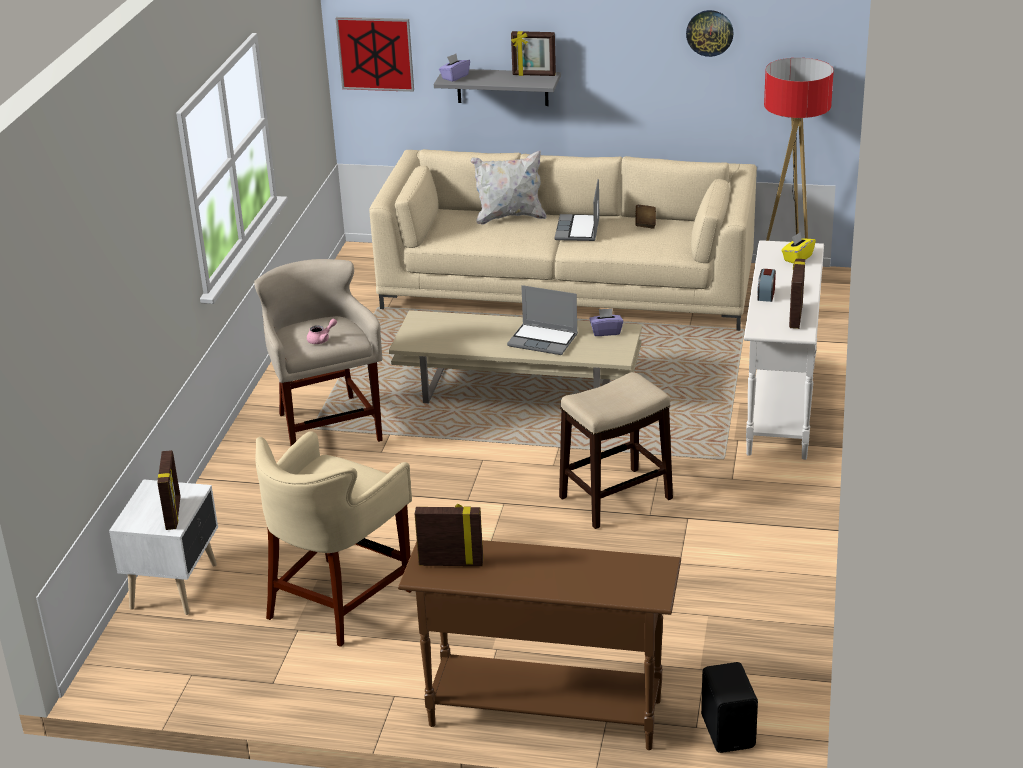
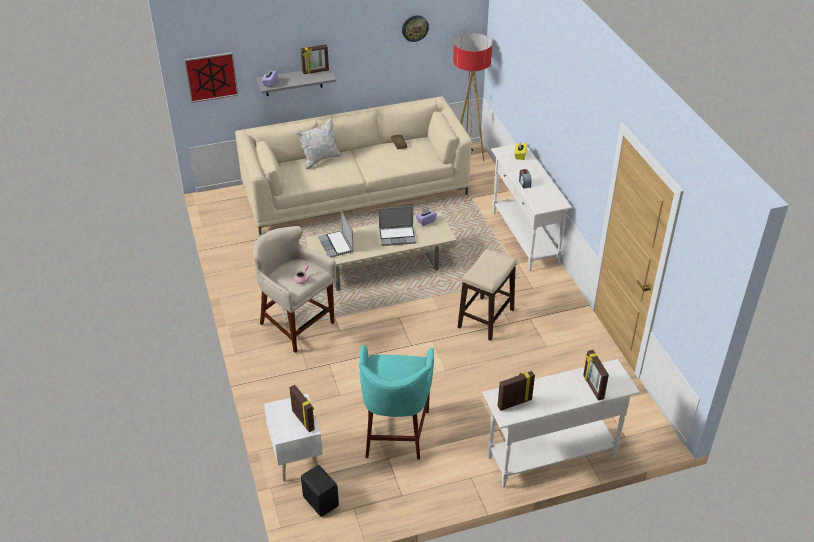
camera: 30 degrees left, 10 degrees up
beige stool [255,431,412,647] -> turquoise stool [358,345,434,460]
brown console table [398,540,681,750] -> white console table [482,359,640,488]
laptop [555,179,600,241] -> laptop moved to [318,211,354,257]
black speaker [701,662,758,753] -> black speaker moved to [301,465,339,517]
picture frame [789,259,805,329] -> picture frame moved to [583,350,609,401]

